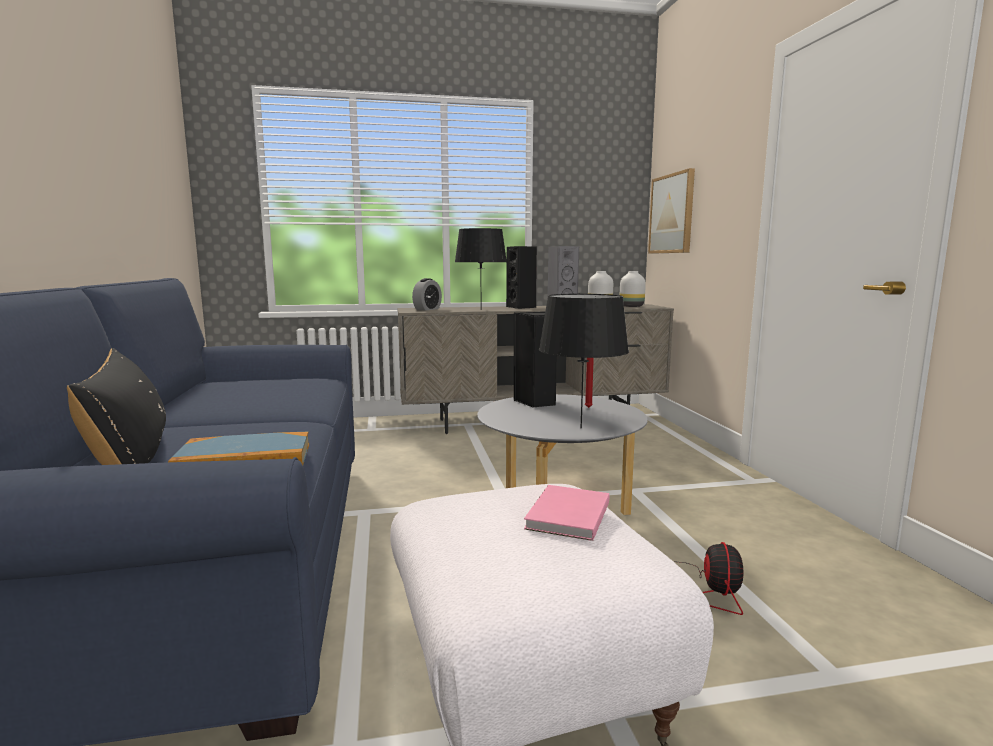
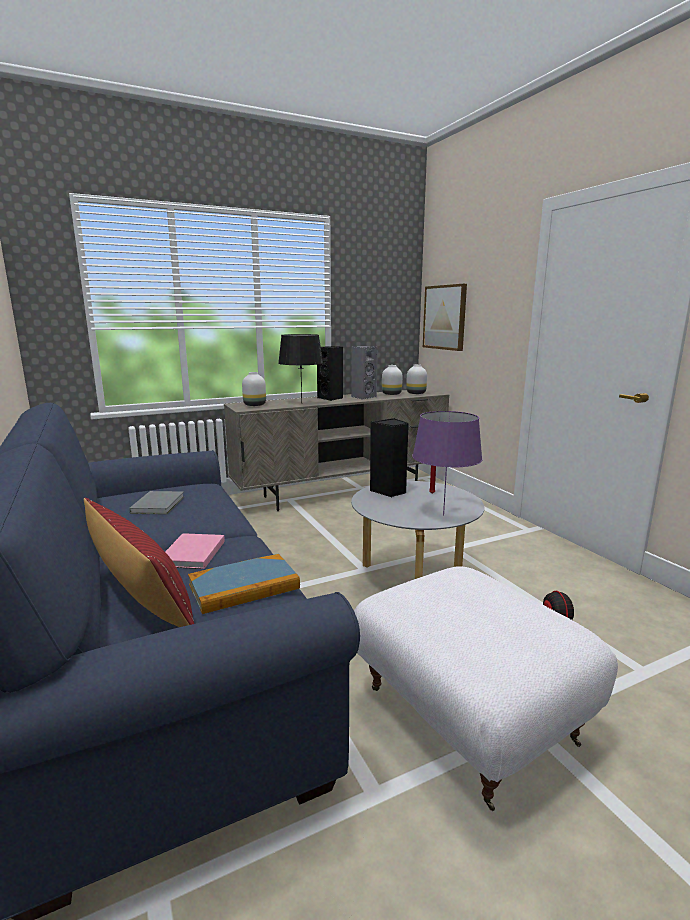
camera: 15 degrees left, 5 degrees up
black pillow [67,348,166,465] -> red pillow [84,498,194,627]
alarm clock [412,278,442,310] -> white vase [242,372,266,406]
pink book [524,485,609,541] -> pink book moved to [165,533,225,569]
black table lamp [539,294,629,428] -> purple table lamp [412,411,482,516]
none -> grey book [129,491,184,514]

